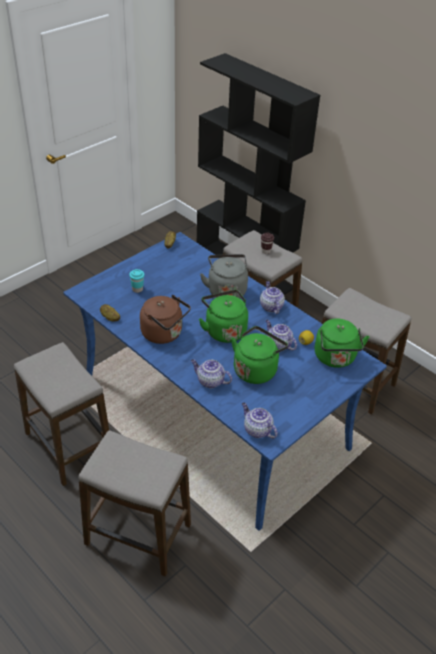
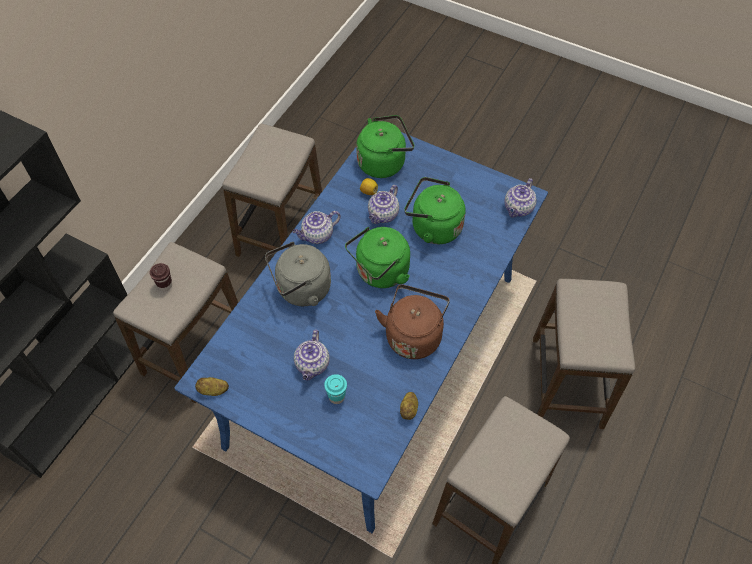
camera: 105 degrees left, 15 degrees up
teapot [191,359,232,388] -> teapot moved to [294,330,330,381]

